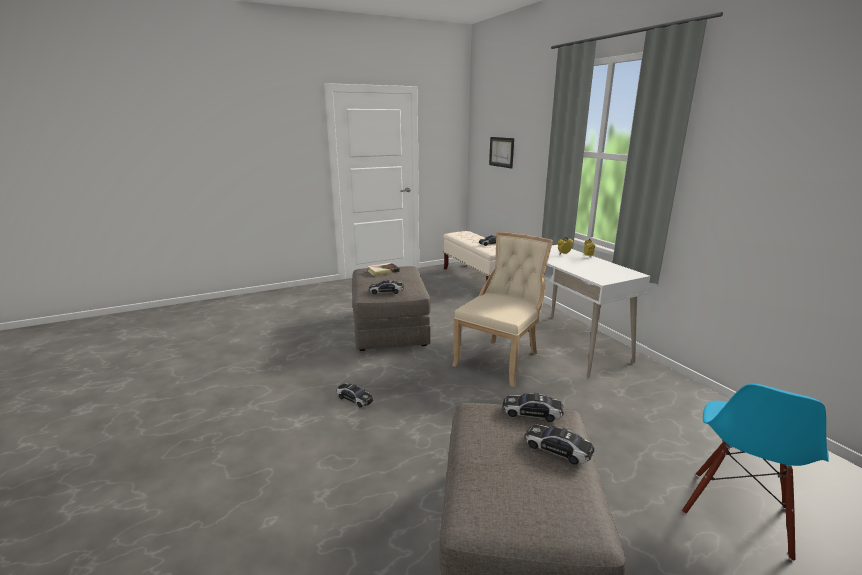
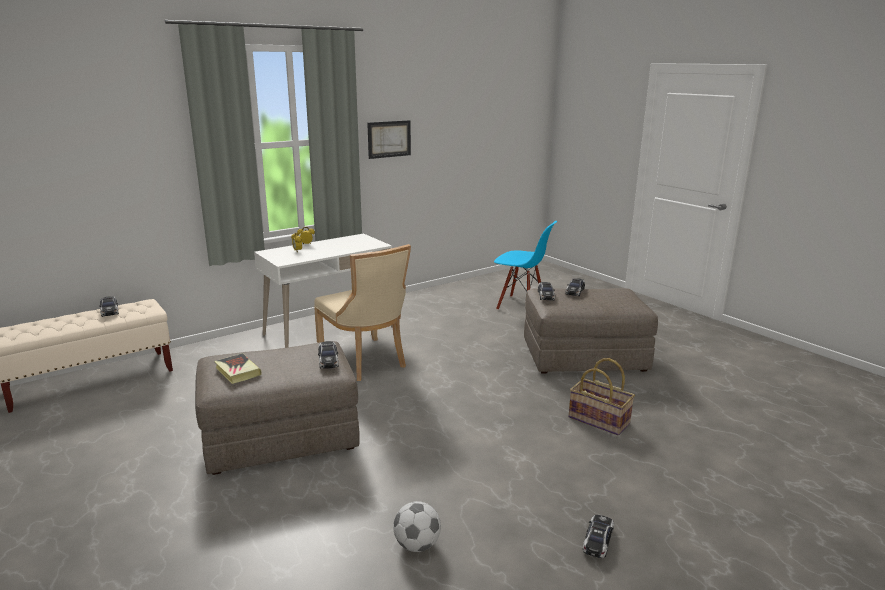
camera: 100 degrees left, 0 degrees up
toy car [337,383,373,408] -> toy car moved to [583,515,614,558]
beige chair [452,232,553,387] -> beige chair turned 150 degrees counterclockwise [314,244,411,381]
picture [489,137,514,169] -> picture moved to [367,120,411,159]
none -> football [393,501,441,552]
none -> basket [568,358,635,435]

